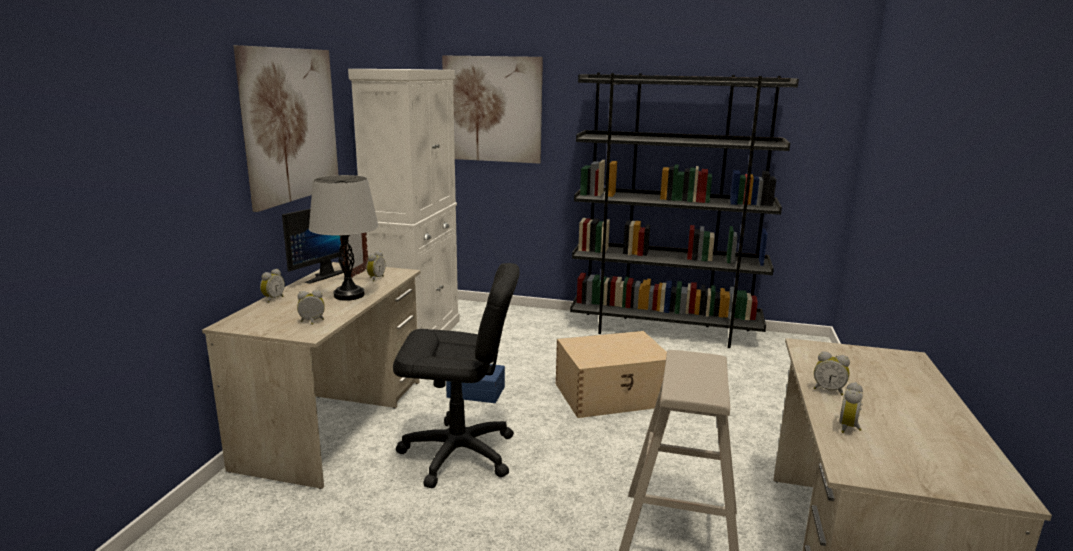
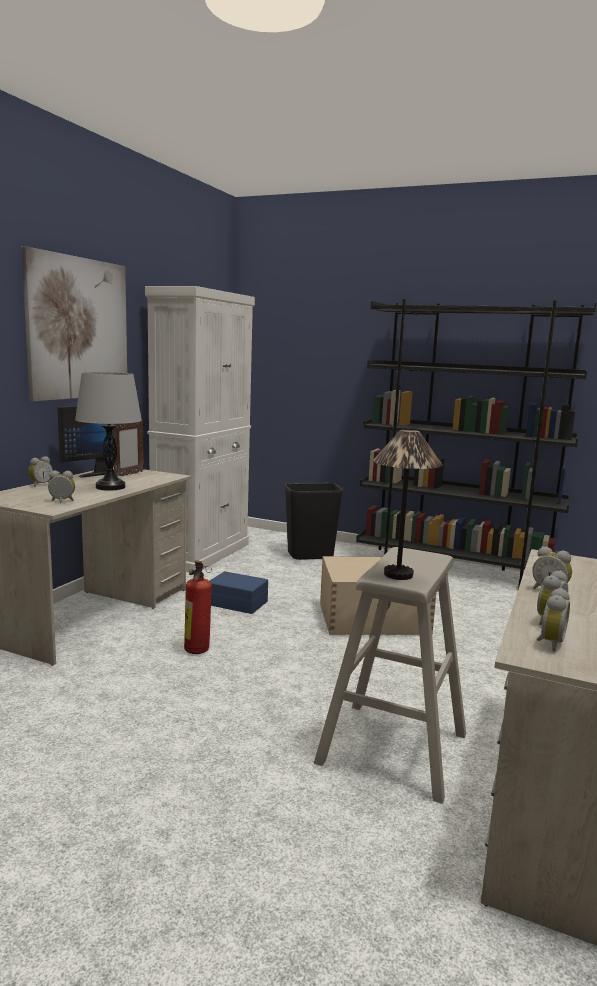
camera: 10 degrees right, 5 degrees down
alarm clock [366,251,386,281] -> alarm clock moved to [537,588,570,652]
black office chair [393,263,519,488] -> fire extinguisher [184,560,212,654]
picture [442,55,543,164] -> none
none -> black trash can [284,483,344,560]
none -> table lamp [373,430,443,580]

